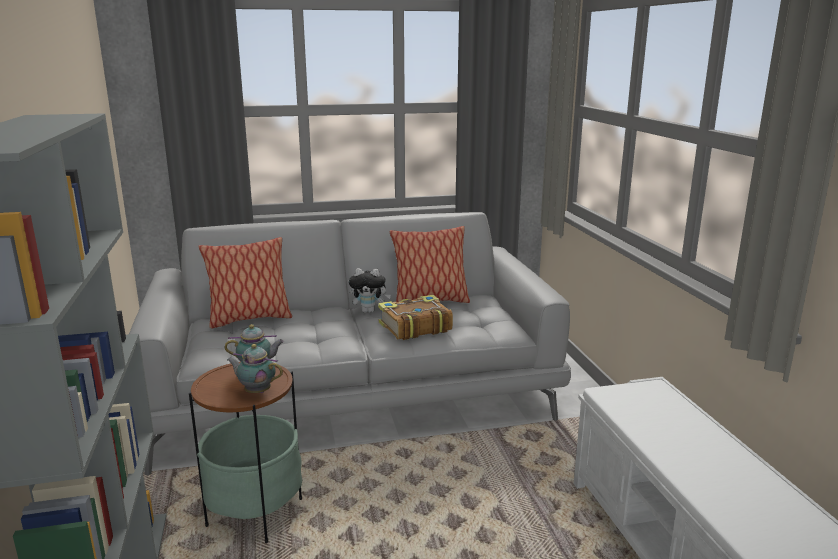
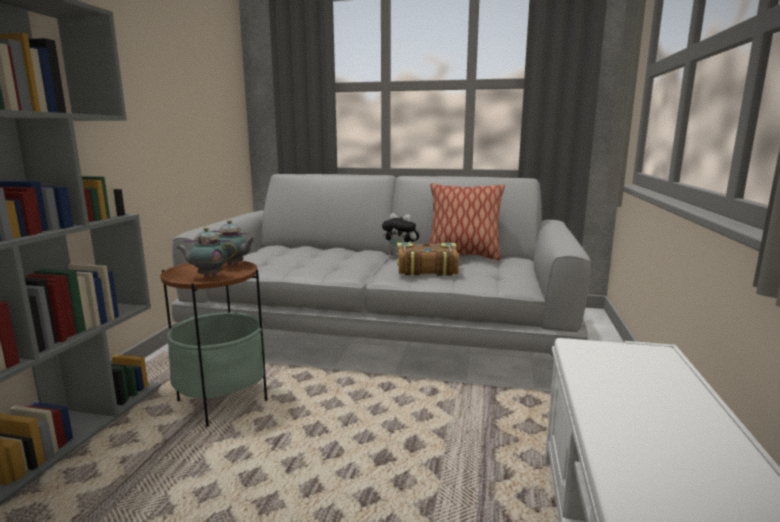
camera: 25 degrees right, 5 degrees down
pillow [198,237,292,328] -> none
teapot [227,344,283,393] -> teapot turned 45 degrees counterclockwise [176,227,237,276]

